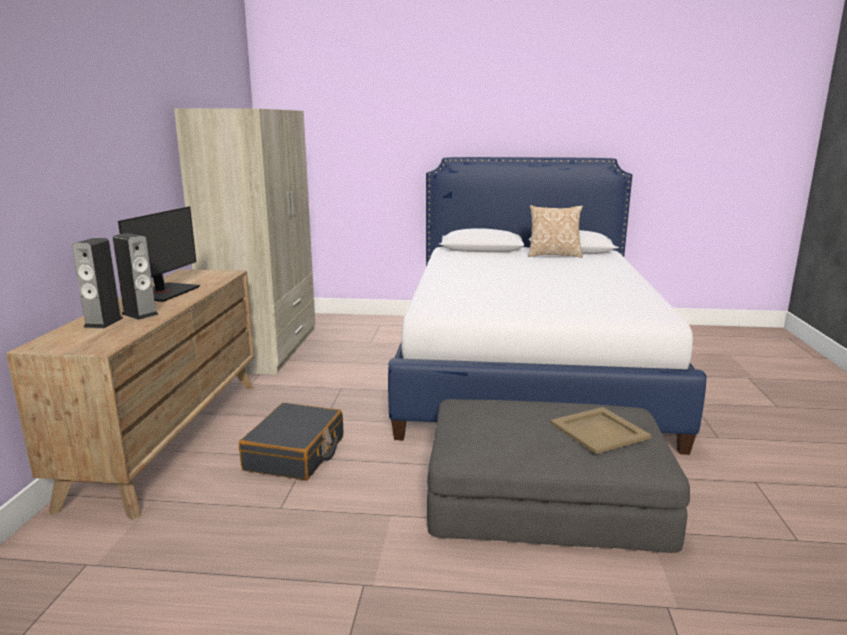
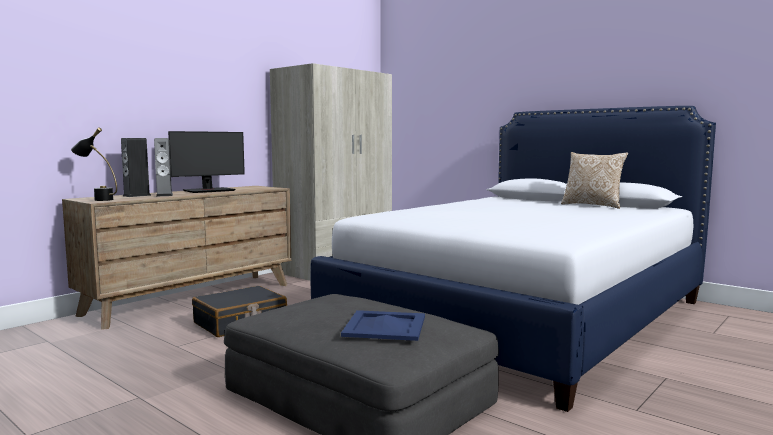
camera: 35 degrees right, 10 degrees down
beige tray [550,407,652,454] -> blue tray [341,310,425,341]
none -> black table lamp [71,127,117,201]

